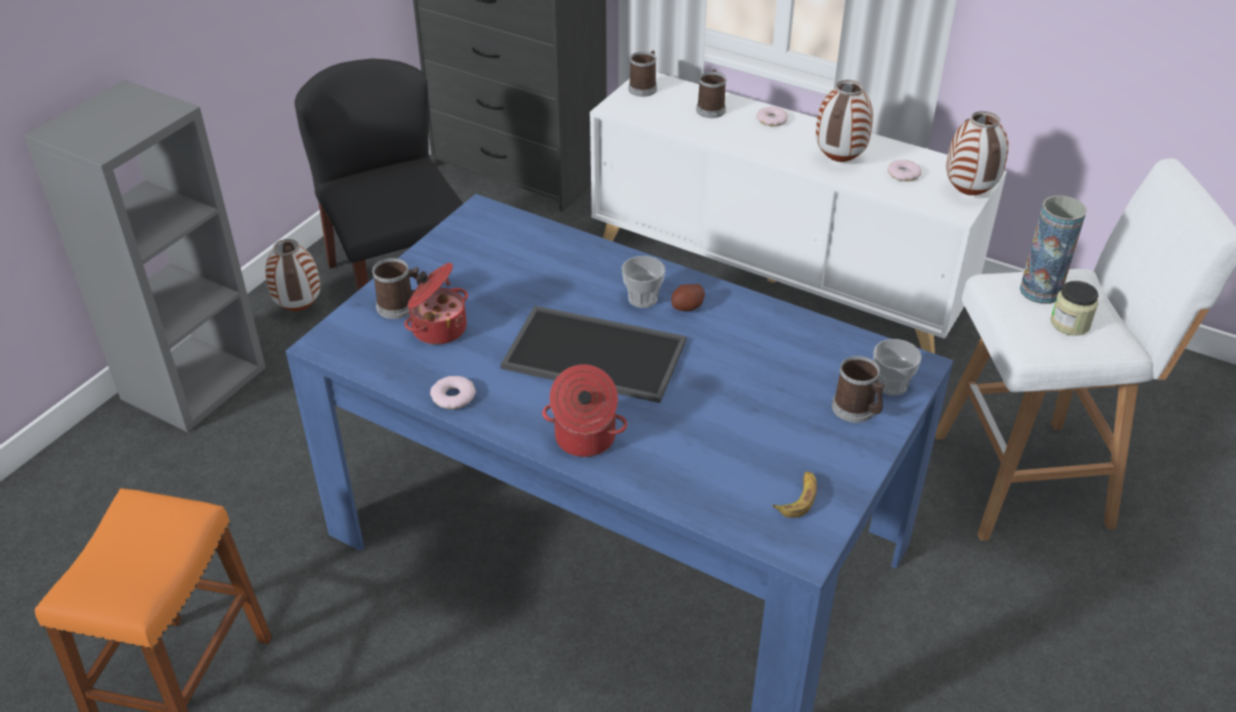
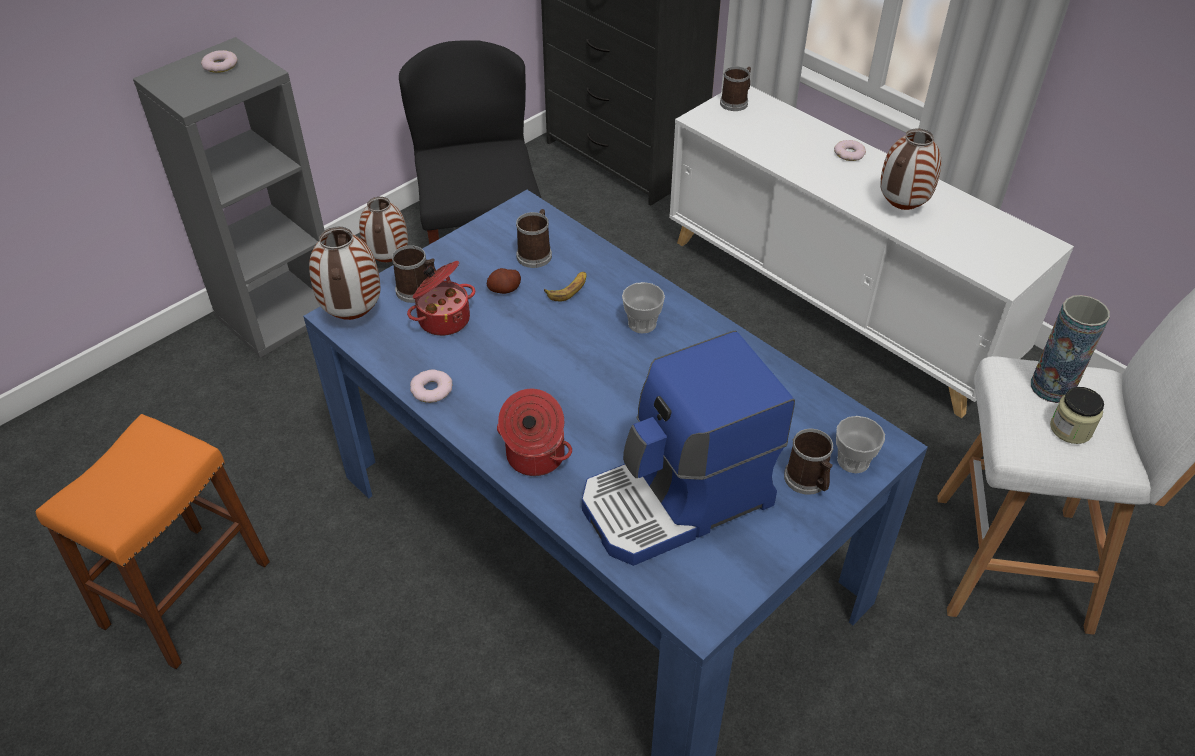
camera: 15 degrees right, 5 degrees up
tray [501,306,686,403] -> none
potato [671,284,705,311] -> potato moved to [487,268,521,294]
mug [696,69,727,118] -> mug moved to [516,209,552,268]
banana [772,471,817,518] -> banana moved to [544,272,587,301]
donut [887,160,922,181] -> donut moved to [201,50,238,73]
vase [946,111,1008,195] -> vase moved to [309,227,381,320]
none -> coffee machine [582,331,795,566]

